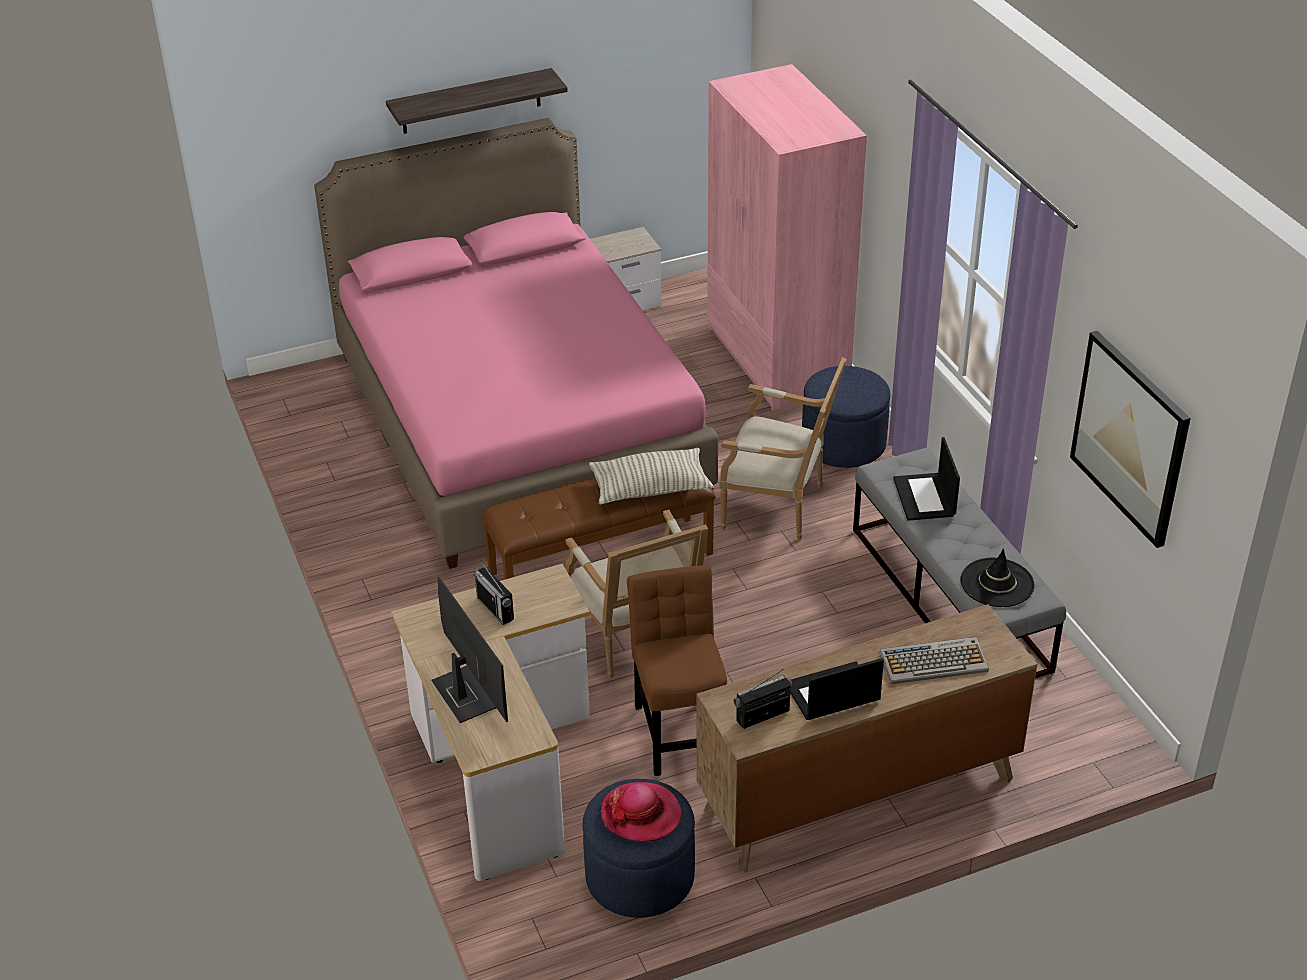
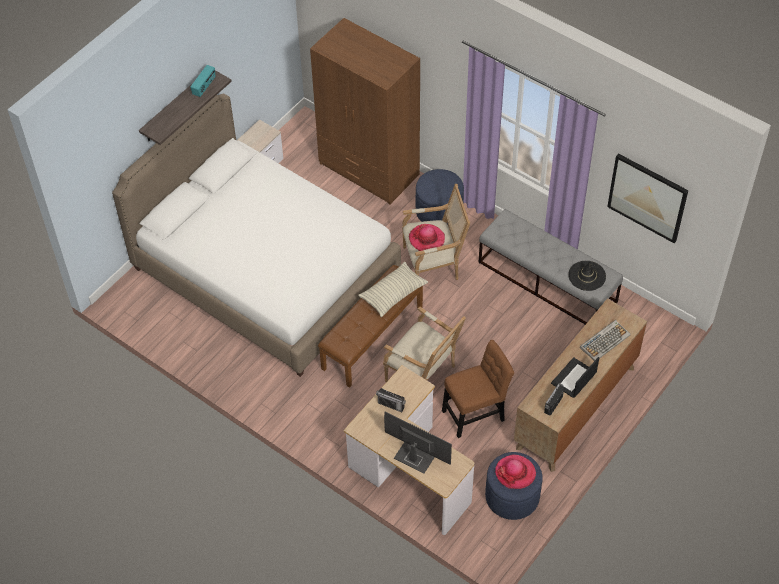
camera: 30 degrees left, 15 degrees up
pink bed [314,118,718,569] -> white bed [112,93,401,377]
brown chair [627,565,727,776] -> brown chair turned 105 degrees clockwise [442,340,514,438]
pink wardrobe [707,64,867,410] -> brown wardrobe [310,18,420,205]
laptop [893,437,960,521] -> none
none -> radio [190,65,215,97]
none -> hat [409,224,445,251]

